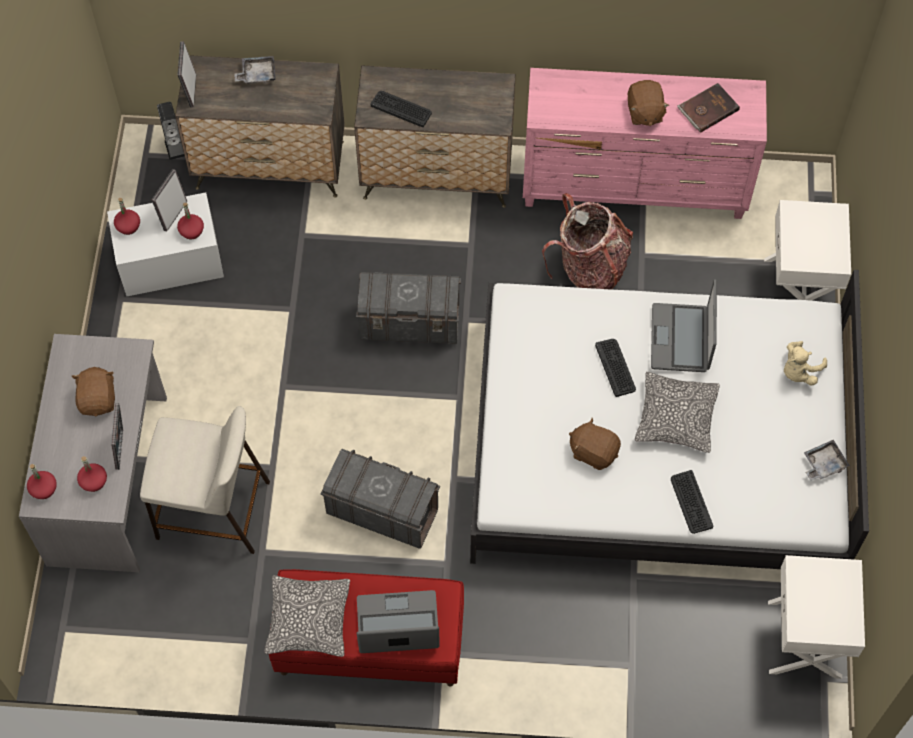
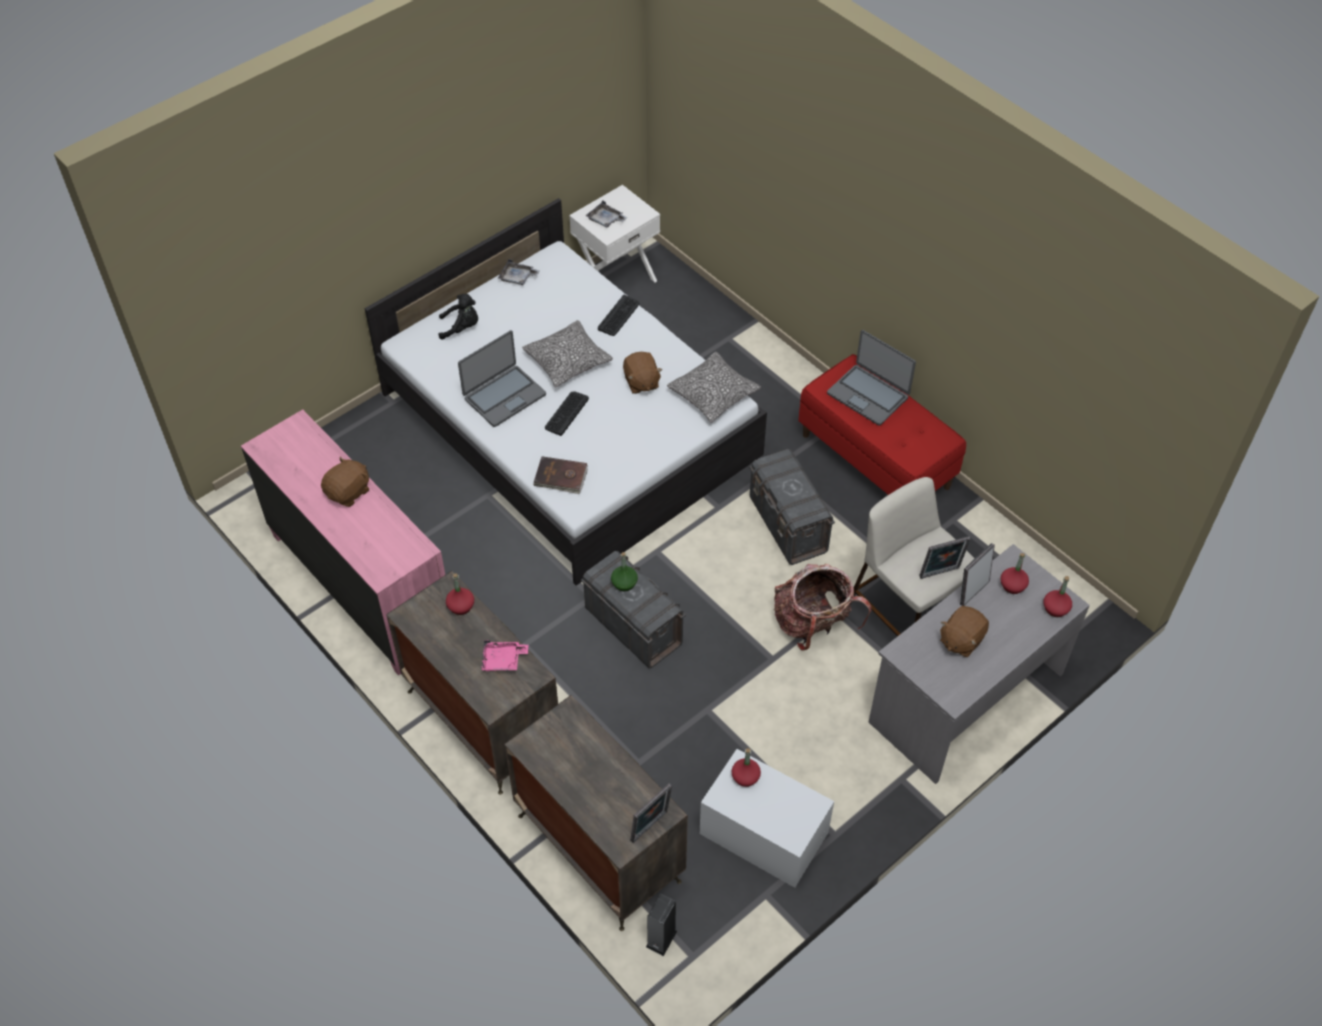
camera: 135 degrees left, 10 degrees down
red bottle [114,198,140,235] -> red bottle moved to [446,574,474,615]
picture frame [151,169,187,232] -> picture frame moved to [919,536,970,579]
grey tray [234,56,276,84] -> grey tray moved to [585,200,627,228]
pillow [264,575,350,657] -> pillow moved to [667,352,761,423]
keyboard [371,91,432,127] -> pink tray [481,640,528,671]
backpack [542,193,633,289] -> backpack moved to [774,564,871,650]
brown book [677,83,740,133] -> brown book moved to [533,456,588,494]
white nightstand [764,200,851,301] -> none
beige plush toy [784,341,827,385] -> black plush toy [439,294,478,340]
none -> green bottle [611,552,638,591]

